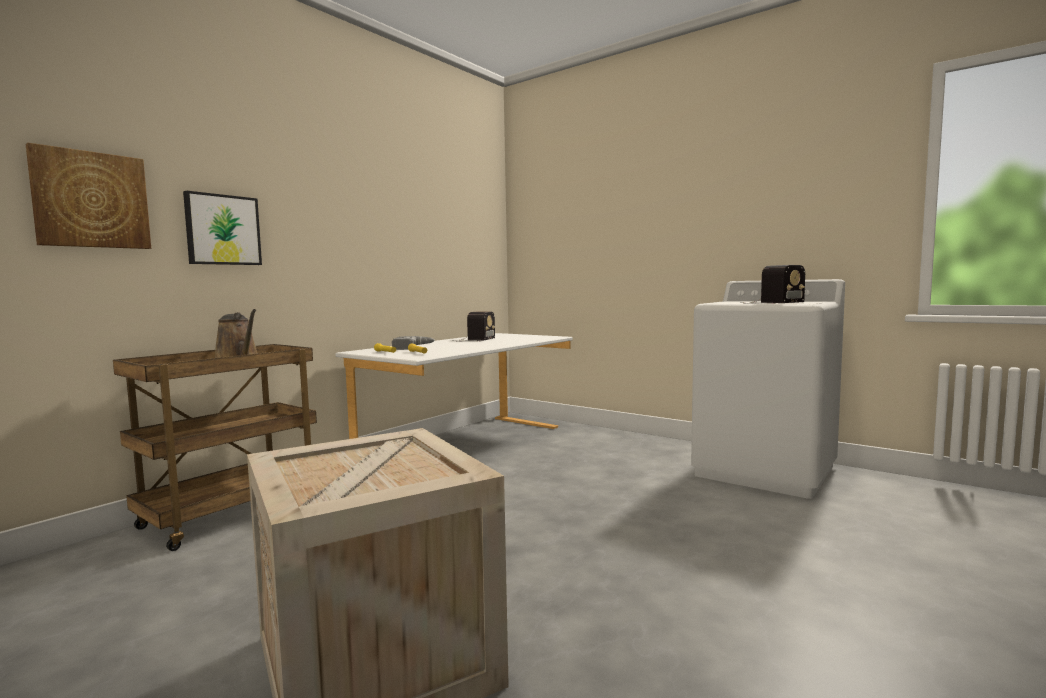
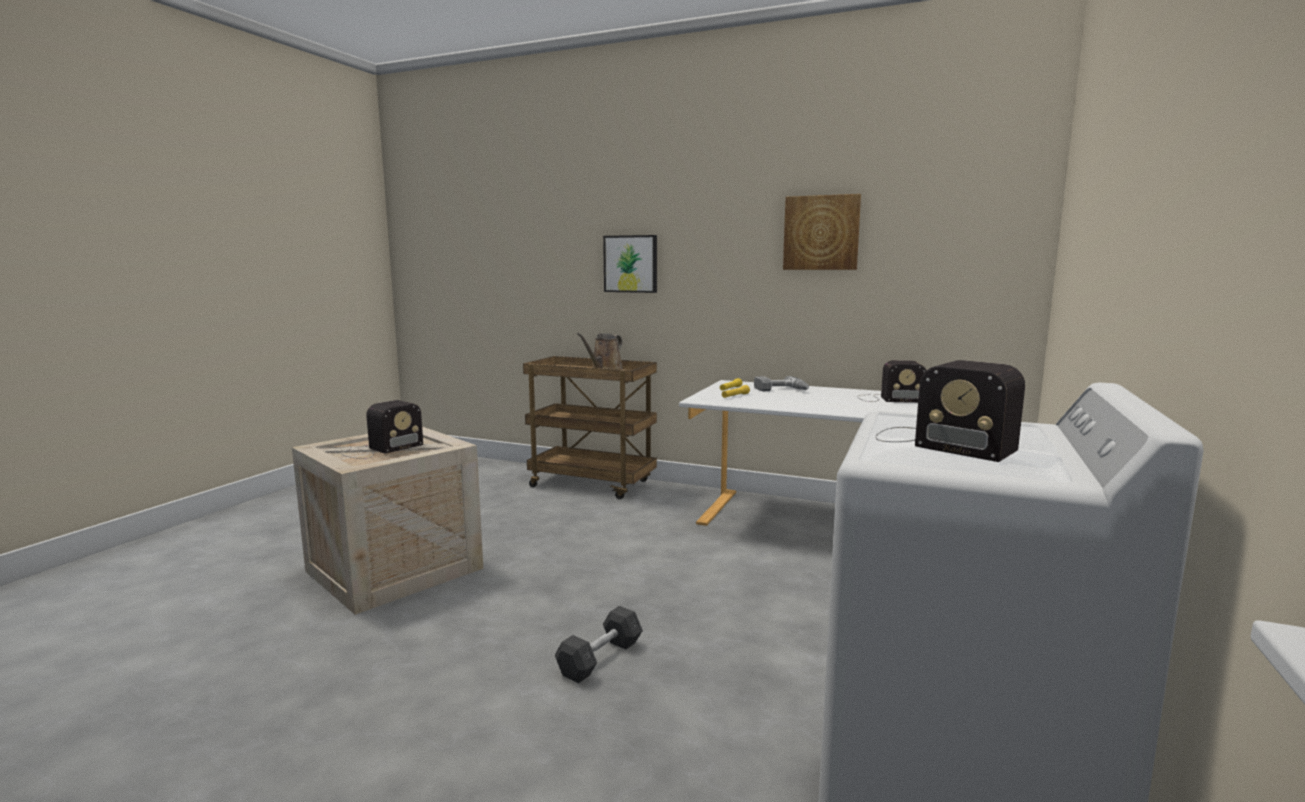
camera: 75 degrees right, 5 degrees up
picture [26,143,151,249] -> picture moved to [783,194,861,270]
none -> radio [341,400,423,459]
none -> grey dumbbell [555,606,643,684]

